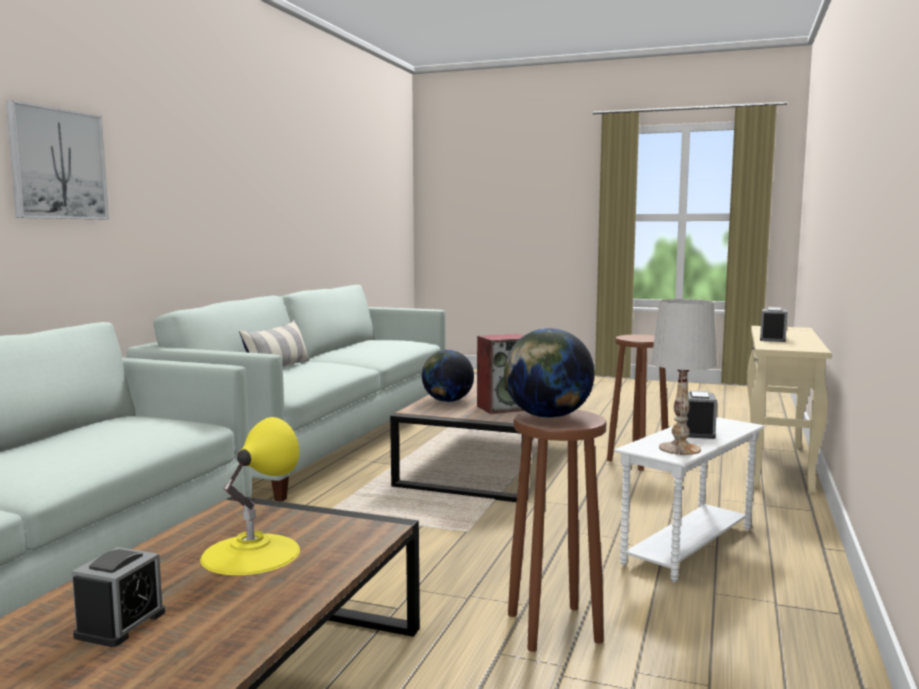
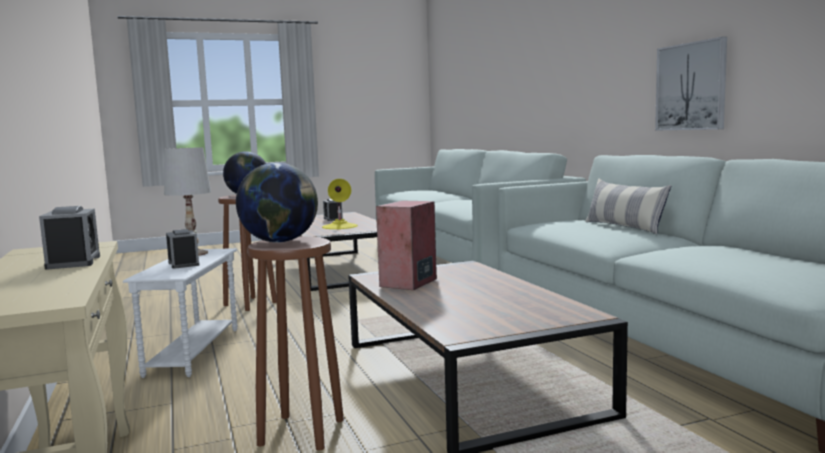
camera: 140 degrees right, 0 degrees up
picture [6,100,109,219] -> picture moved to [655,37,727,131]
globe [422,350,474,402] -> globe moved to [236,163,318,243]

